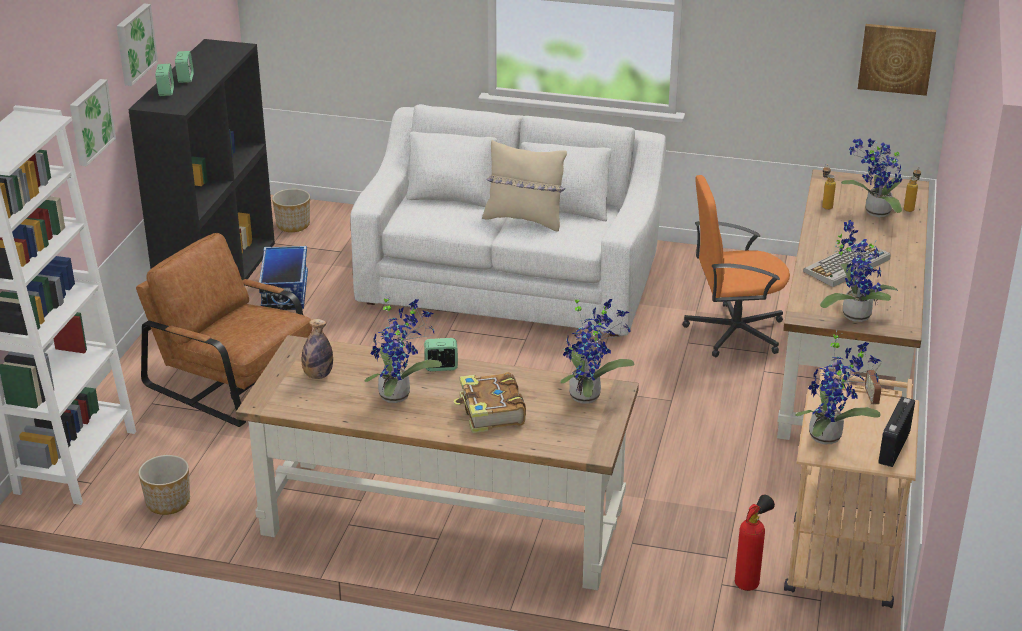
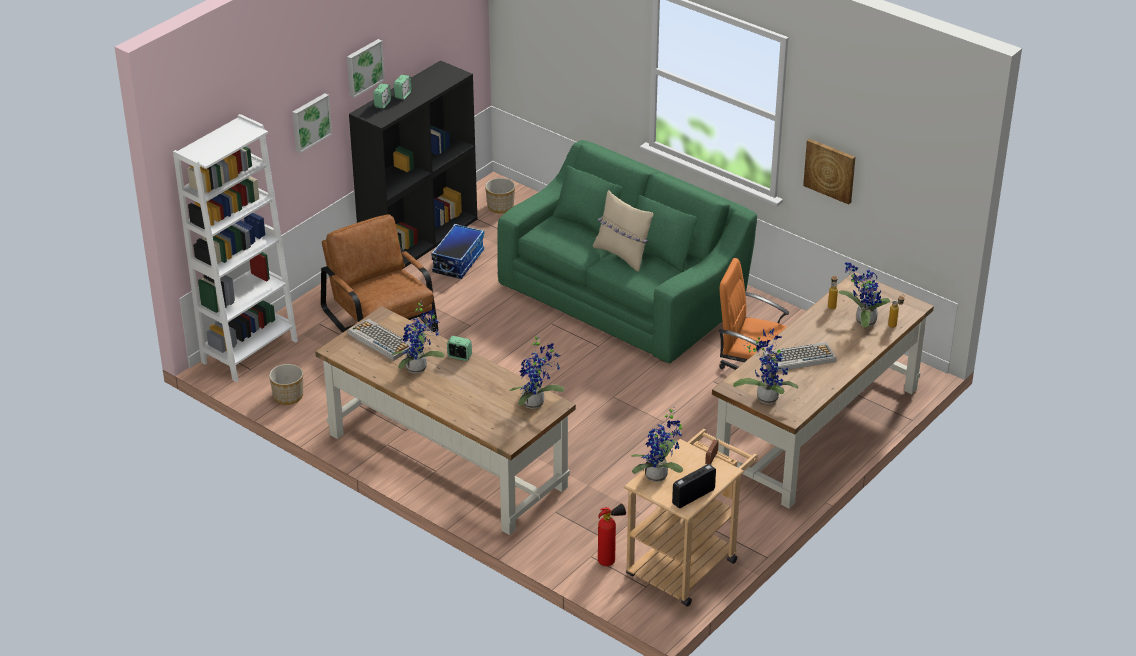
camera: 25 degrees right, 5 degrees up
bottle [301,319,333,379] -> keyboard [347,319,412,361]
white sofa [350,104,666,337] -> green sofa [498,140,757,363]
book [454,372,526,433] -> none
picture [858,24,936,96] -> picture moved to [803,139,855,205]

